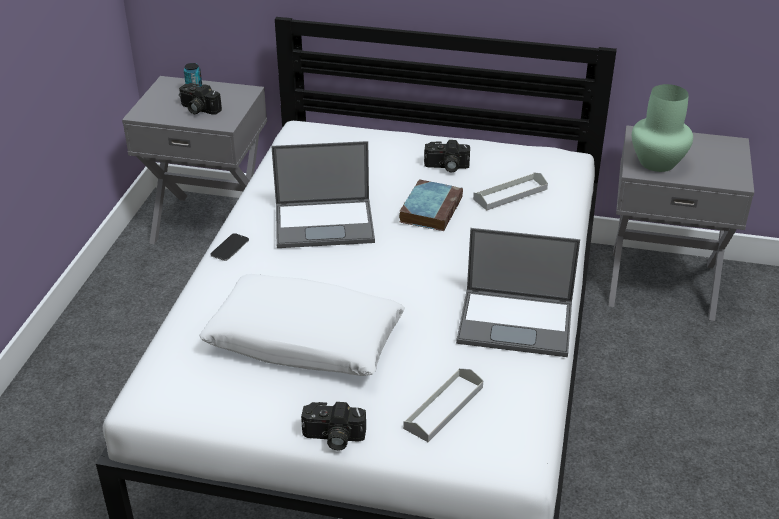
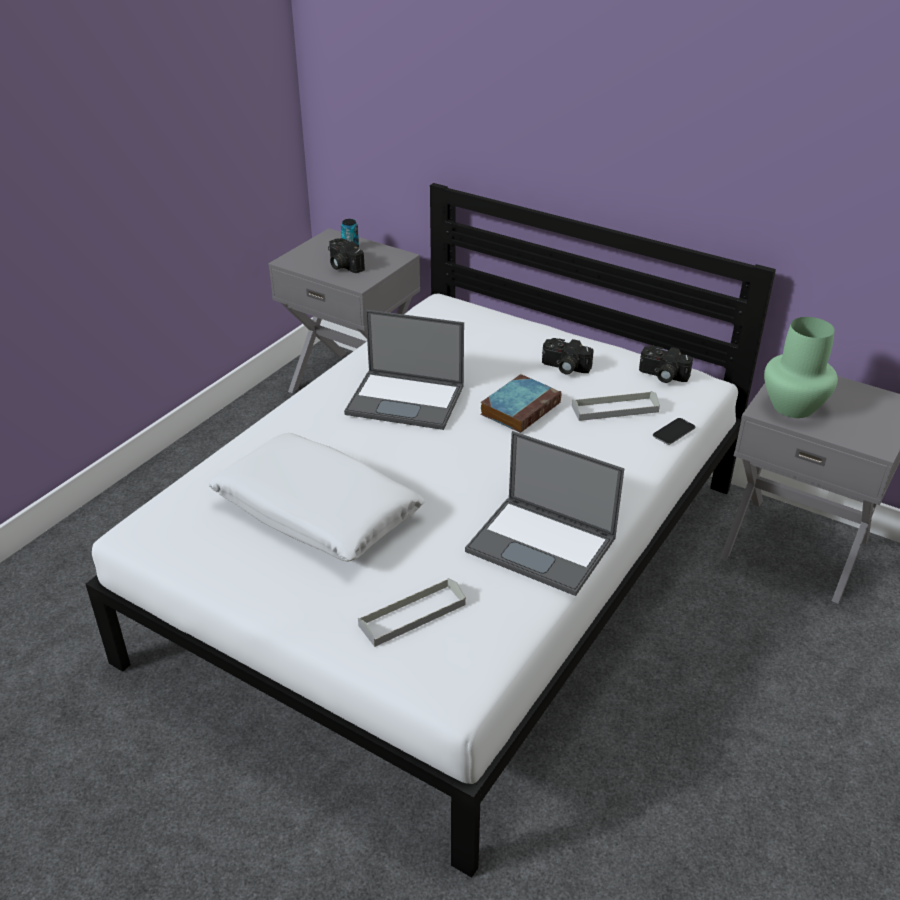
camera: 20 degrees right, 0 degrees up
phone [211,233,249,261] -> phone moved to [653,418,695,445]
camera [301,402,366,451] -> camera moved to [639,346,693,383]

